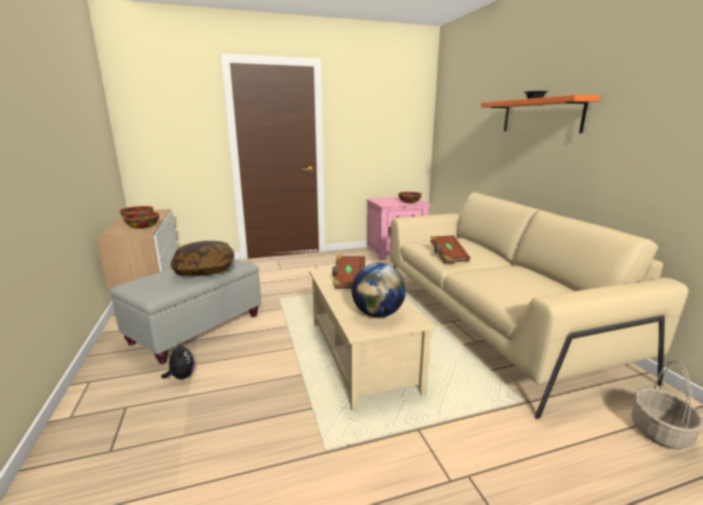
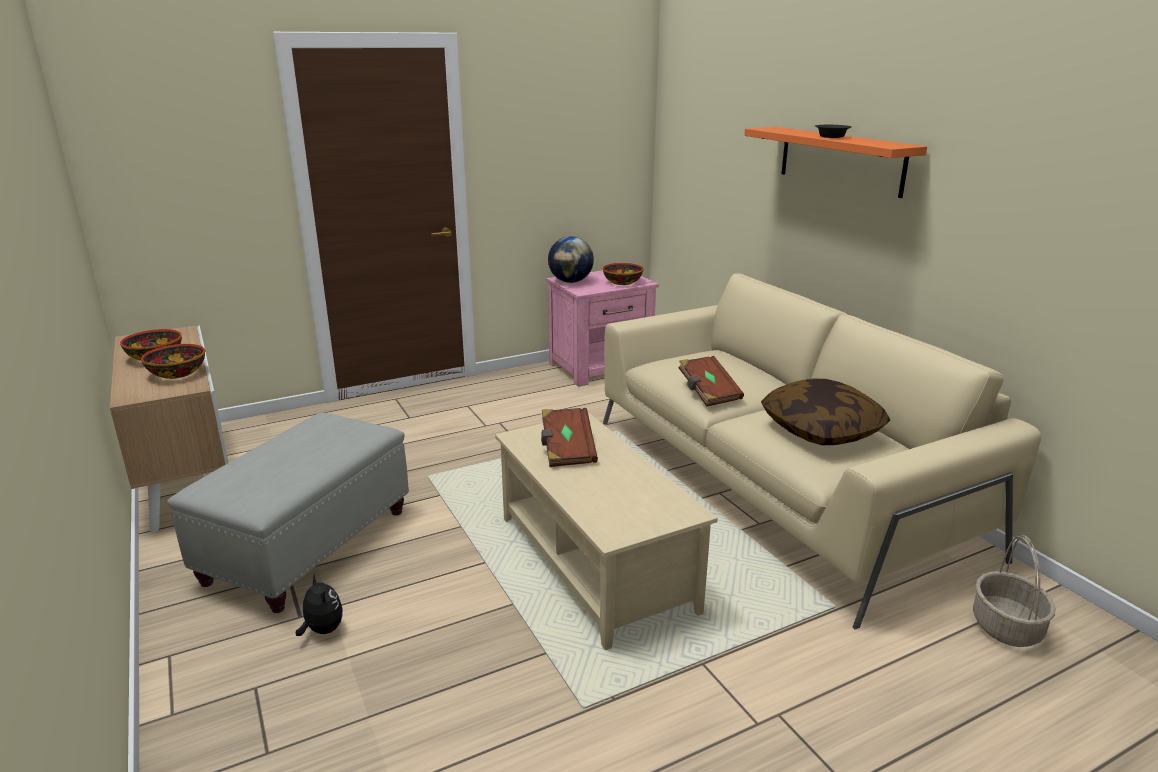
camera: 10 degrees left, 5 degrees up
pillow [171,241,234,276] -> pillow moved to [761,379,890,445]
globe [351,263,406,317] -> globe moved to [548,236,594,283]

